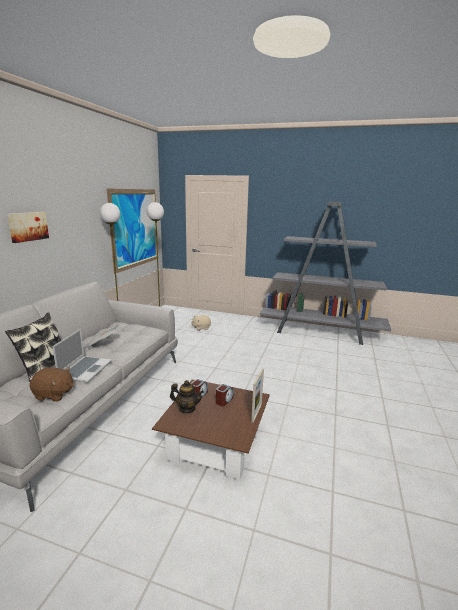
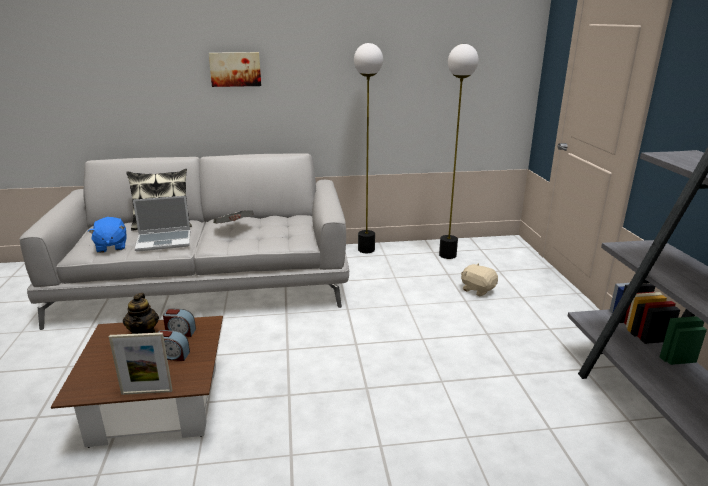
camera: 65 degrees right, 5 degrees up
brown plush toy [30,367,74,402] -> blue plush toy [88,217,127,253]
picture [107,188,158,274] -> none

